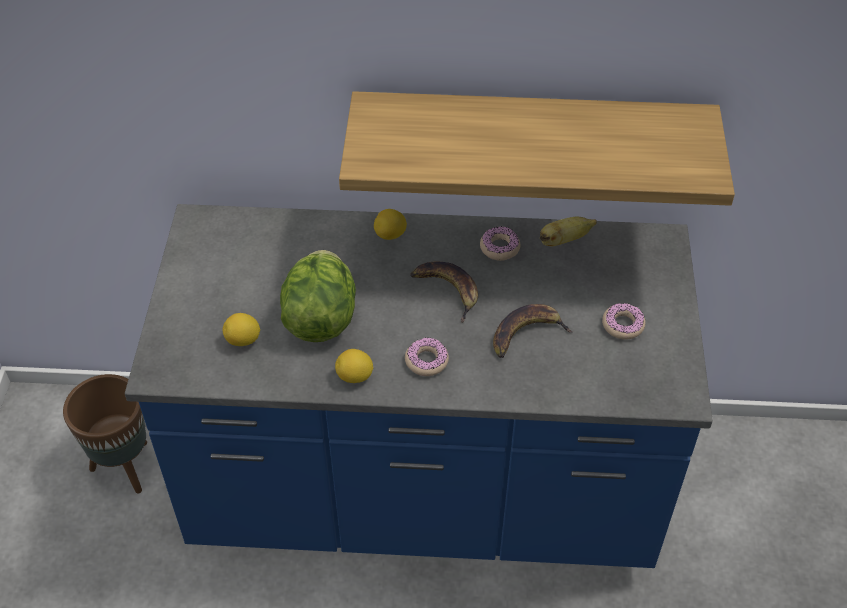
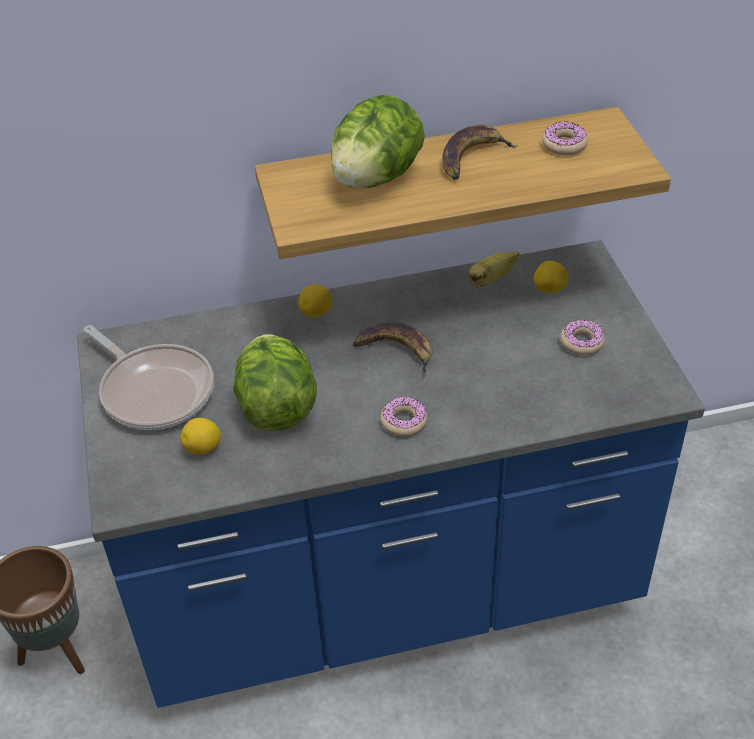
camera: 15 degrees left, 5 degrees down
lemon [335,349,373,383] -> lemon moved to [534,261,569,293]
donut [480,226,520,261] -> donut moved to [542,122,588,155]
banana [493,304,573,358] -> banana moved to [442,125,517,180]
none -> frying pan [83,325,214,430]
none -> lettuce [331,95,425,188]

